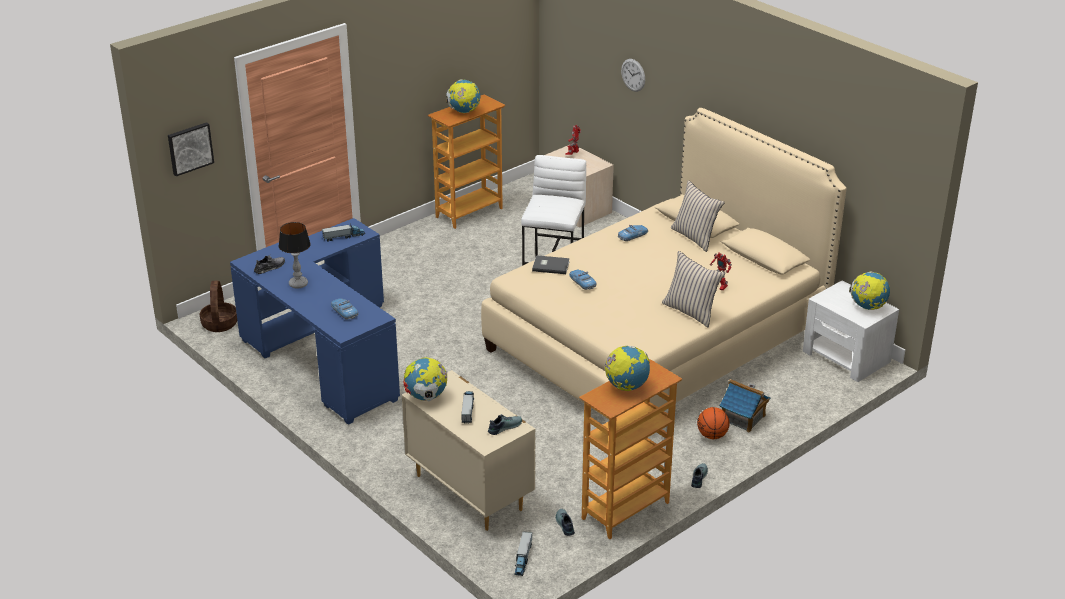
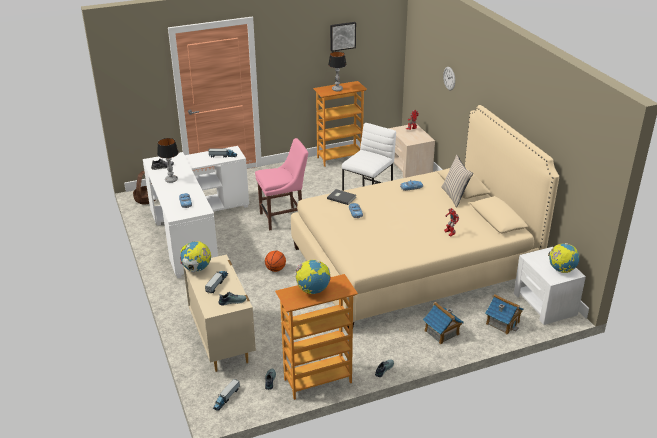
camera: 20 degrees right, 0 degrees up
picture [168,122,214,176] -> picture moved to [330,22,356,52]
blue desk [230,218,400,425] -> white desk [143,146,249,278]
globe [446,79,480,113] -> table lamp [328,51,347,91]
beige pillow [662,251,725,328] -> none
basketball [697,407,730,439] -> basketball moved to [265,251,286,272]
none -> pink chair [255,138,308,230]
none -> toy house [485,294,524,334]

